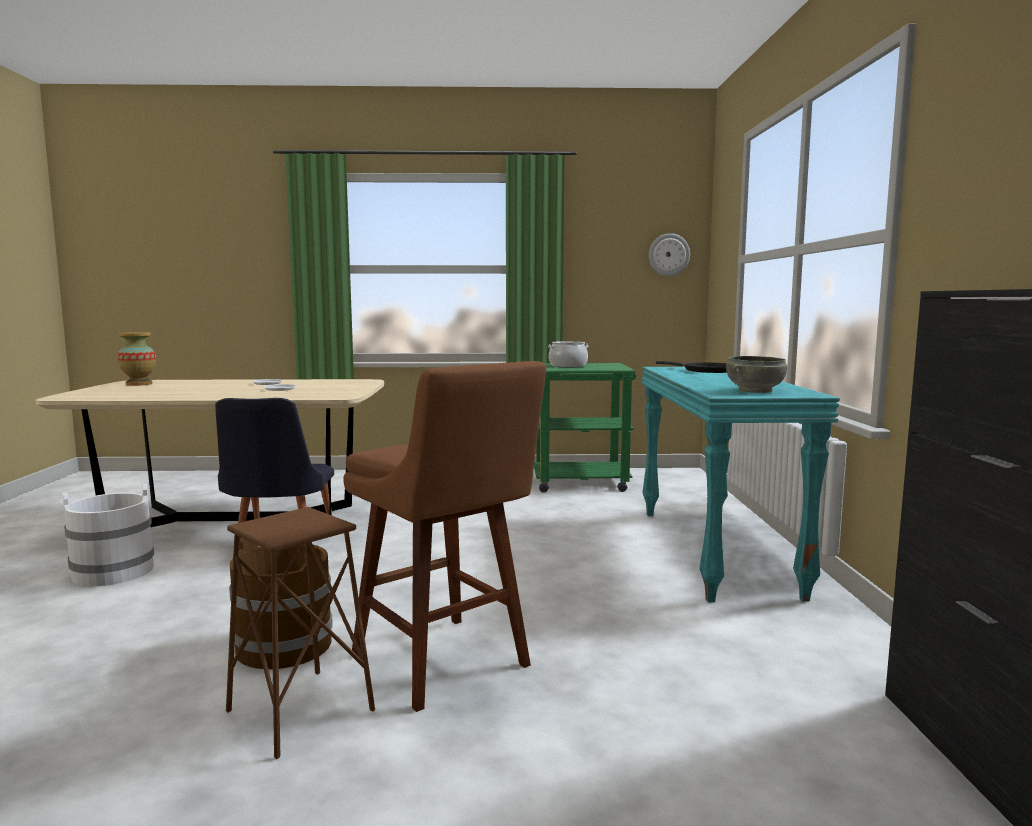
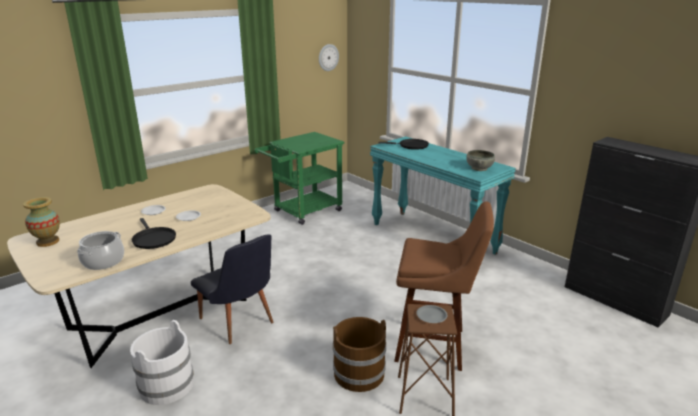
camera: 40 degrees left, 15 degrees up
cooking pot [548,341,589,368] -> cooking pot moved to [77,231,124,270]
none -> black frying pan [132,218,176,249]
none -> grey plate [416,305,447,323]

